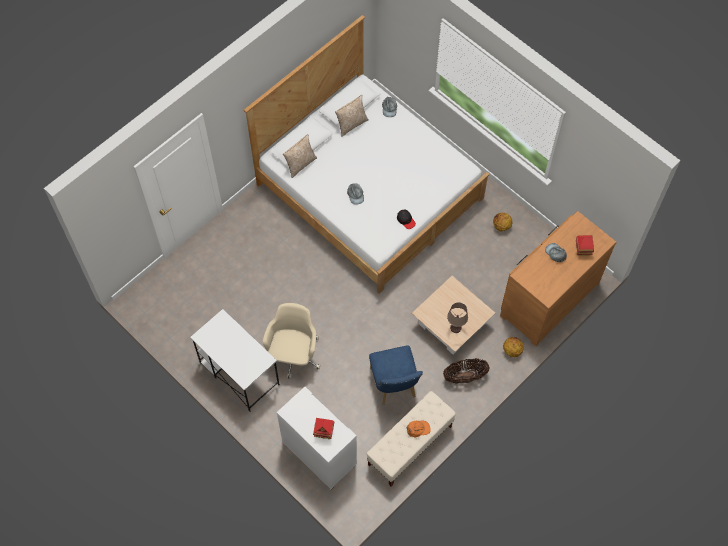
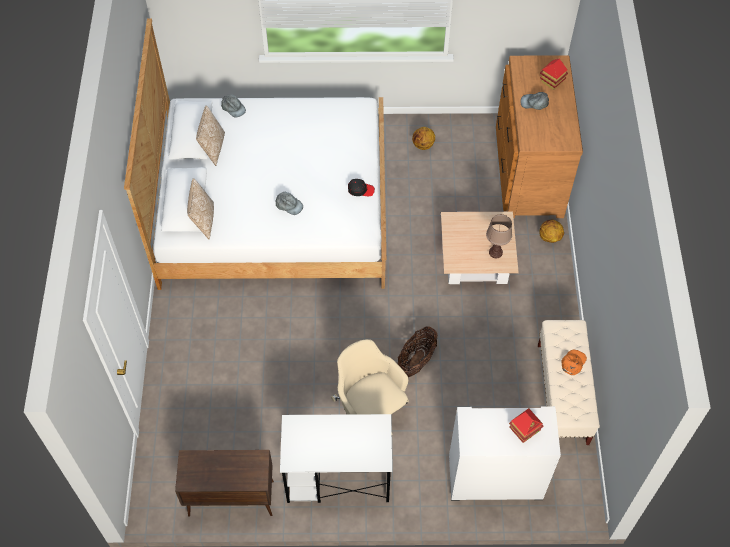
camera: 45 degrees left, 5 degrees down
blue chair [369,345,423,405] -> none
basket [443,358,490,384] -> basket moved to [398,327,437,377]
none -> brown cabinet [175,450,274,517]

